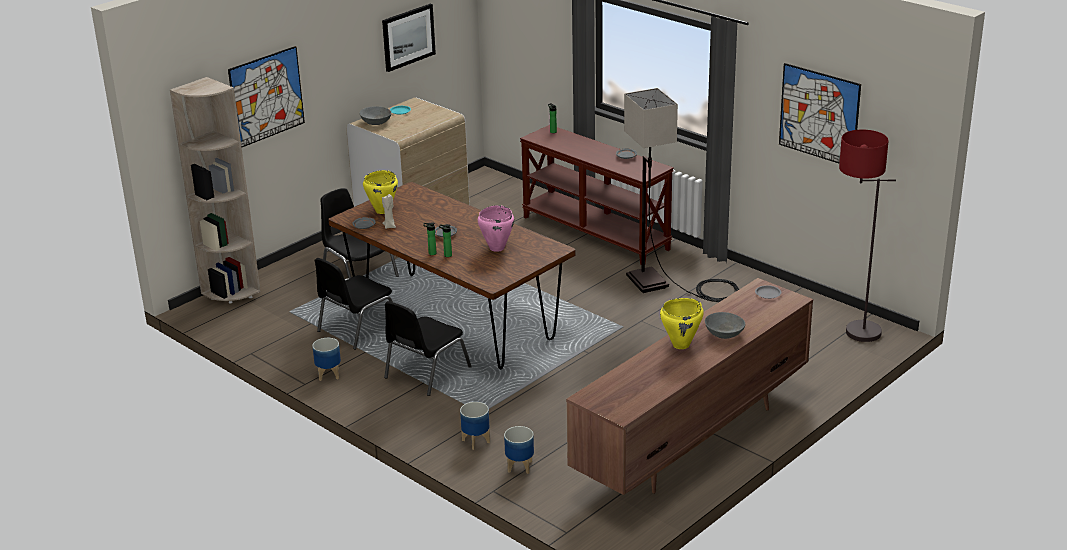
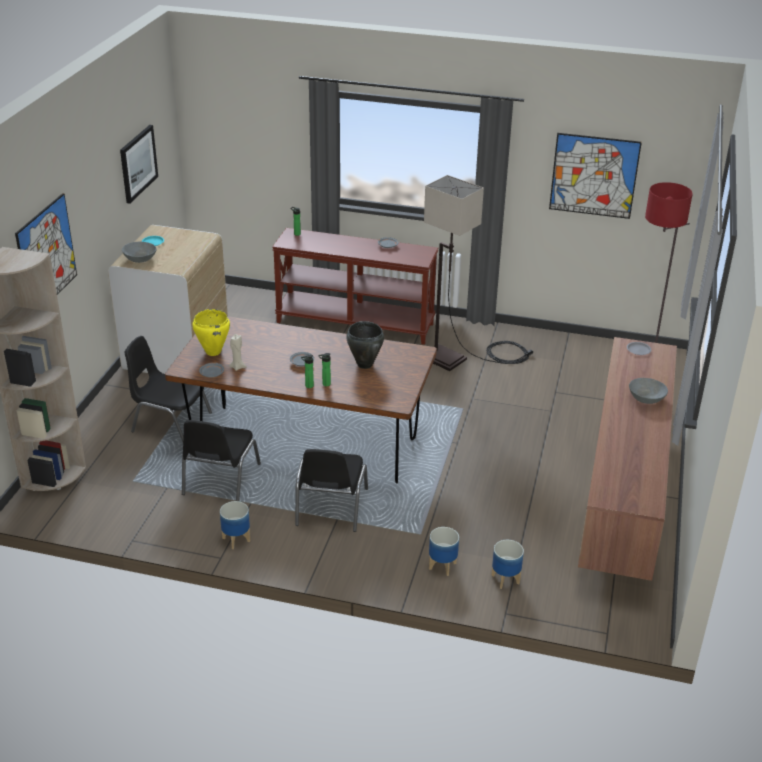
camera: 30 degrees left, 5 degrees up
pink cooking pot [478,205,514,252] -> black cooking pot [346,321,384,369]
yellow cooking pot [660,298,704,349] -> none

